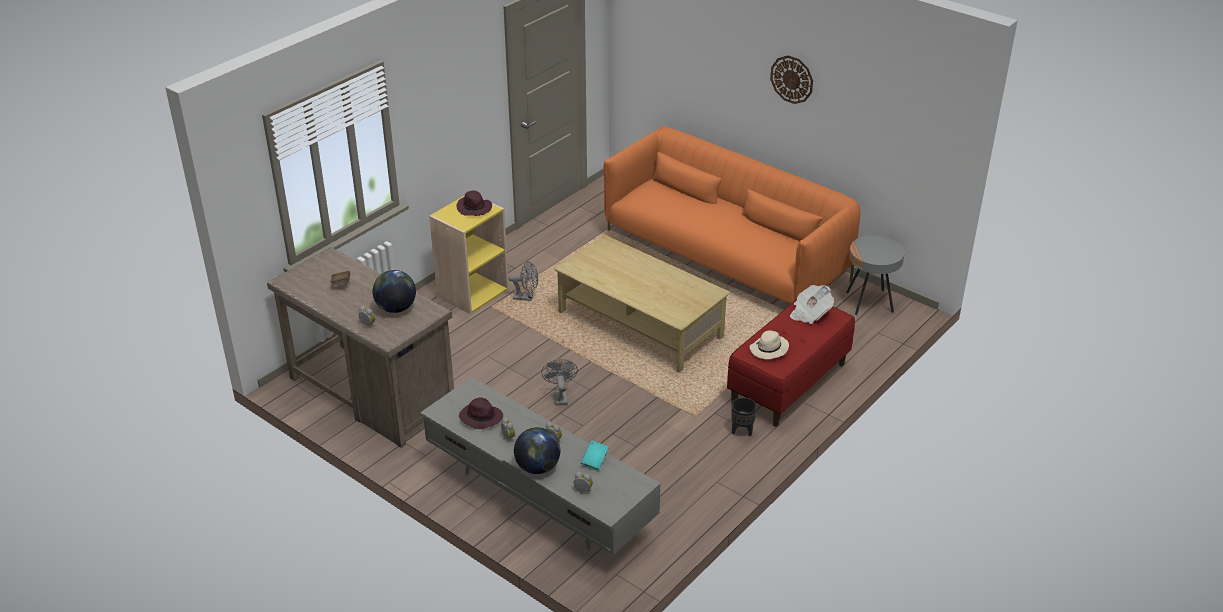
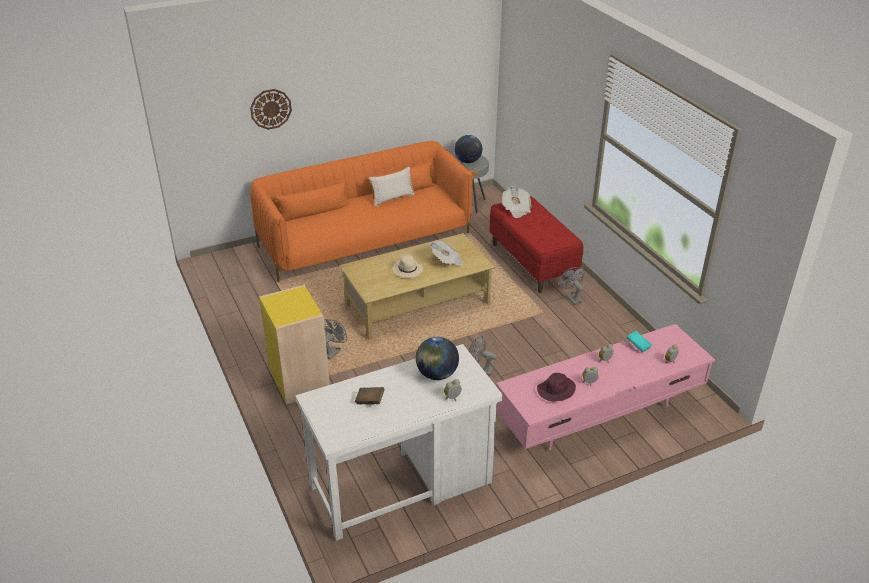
camera: 65 degrees left, 0 degrees up
brown desk [267,247,454,448] -> white desk [295,344,503,541]
grey tv stand [420,377,660,555] -> pink tv stand [496,324,715,450]
purple hat [456,190,492,216] -> none
globe [514,427,560,474] -> globe moved to [454,135,482,163]
black planter [731,397,757,436] -> grey fan [559,267,585,305]
beige hat [750,330,789,359] -> beige hat moved to [393,255,423,278]
wall clock [770,55,813,104] -> wall clock moved to [250,89,292,130]
none -> white pillow [369,167,414,206]
none -> newspaper [429,240,463,266]

